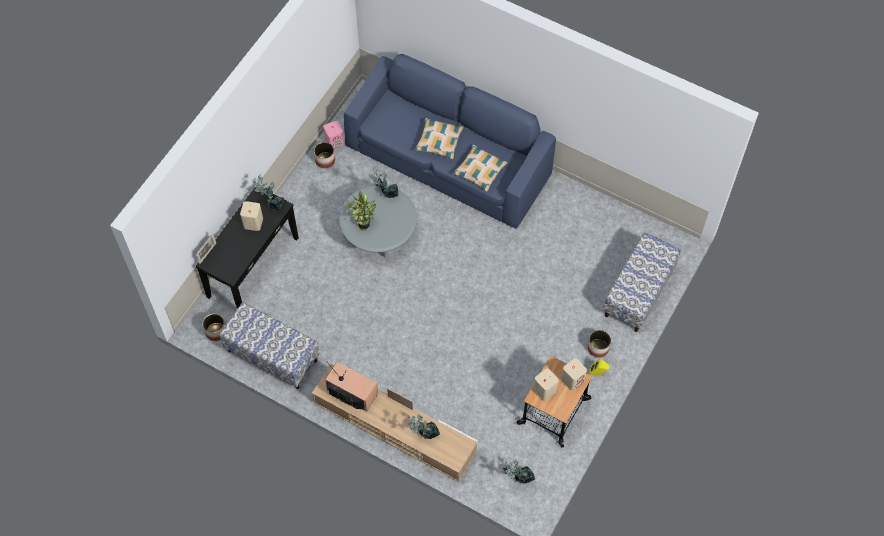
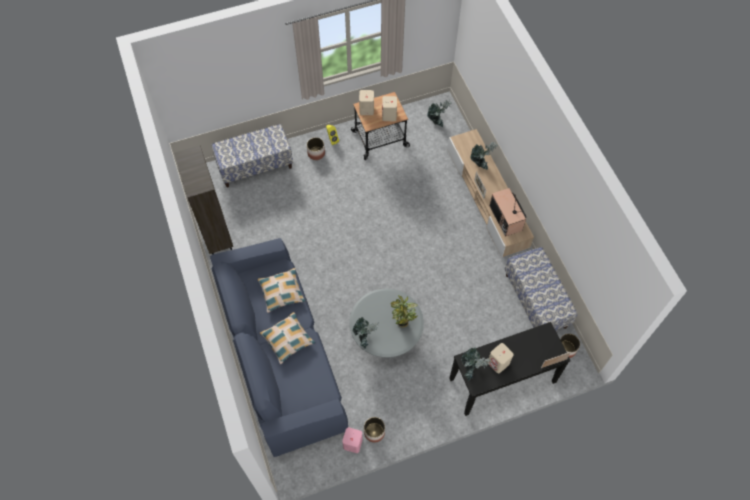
camera: 140 degrees left, 0 degrees up
none -> brown bookcase [174,145,233,255]

